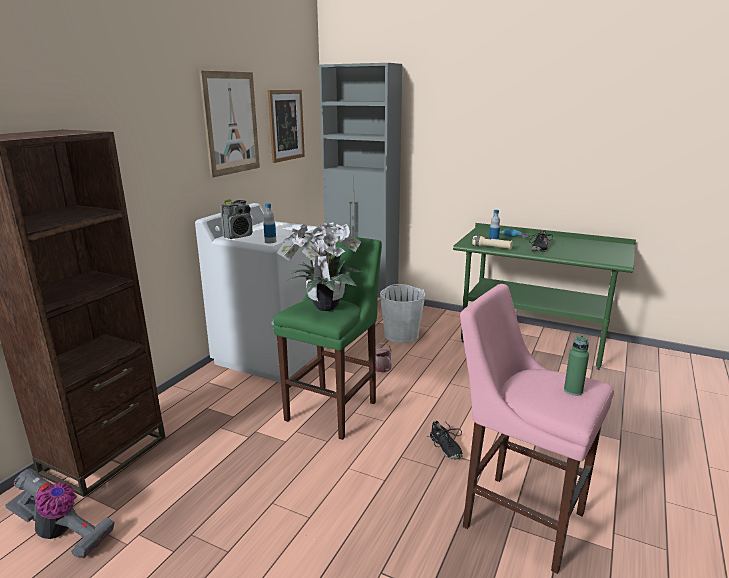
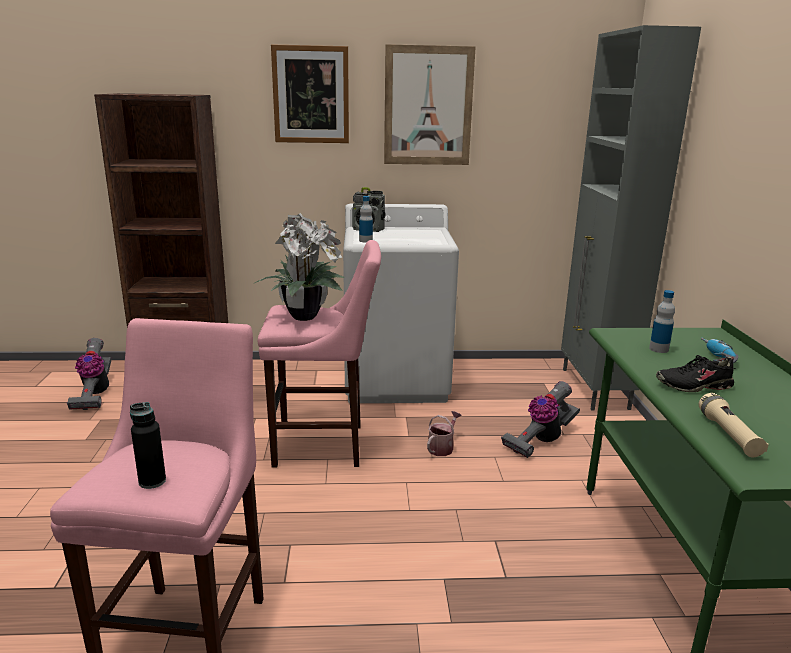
camera: 60 degrees right, 0 degrees up
picture [268,90,305,163] -> picture moved to [271,44,349,143]
green stool [273,237,382,440] -> pink stool [258,240,381,467]
white bucket [380,284,425,343] -> vacuum cleaner [501,381,580,458]
black shoe [427,421,463,460] -> none
beige flashlight [472,235,513,250] -> beige flashlight moved to [699,393,769,457]
green bottle [564,335,589,396] -> black bottle [130,402,166,489]

